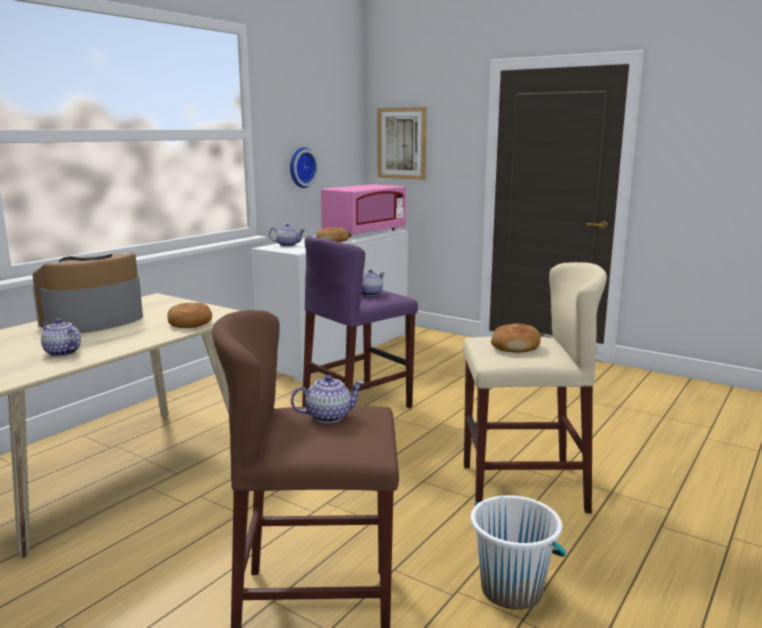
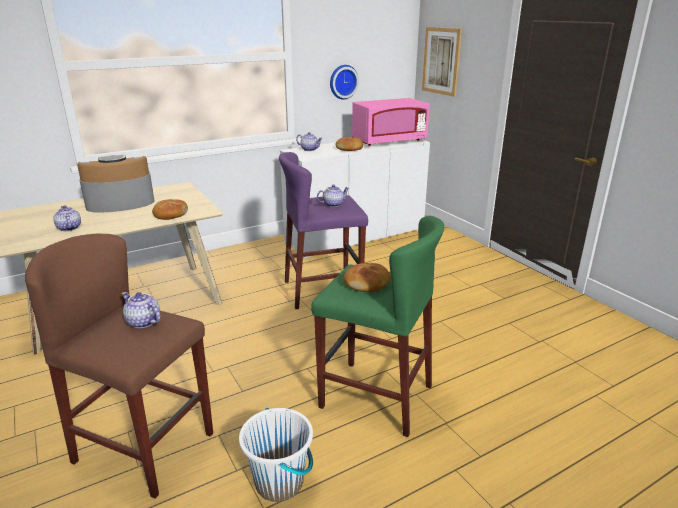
camera: 25 degrees right, 10 degrees up
teapot [291,375,364,423] -> teapot turned 150 degrees counterclockwise [122,292,160,328]
beige stool [463,262,607,513] -> green stool [311,216,444,437]

